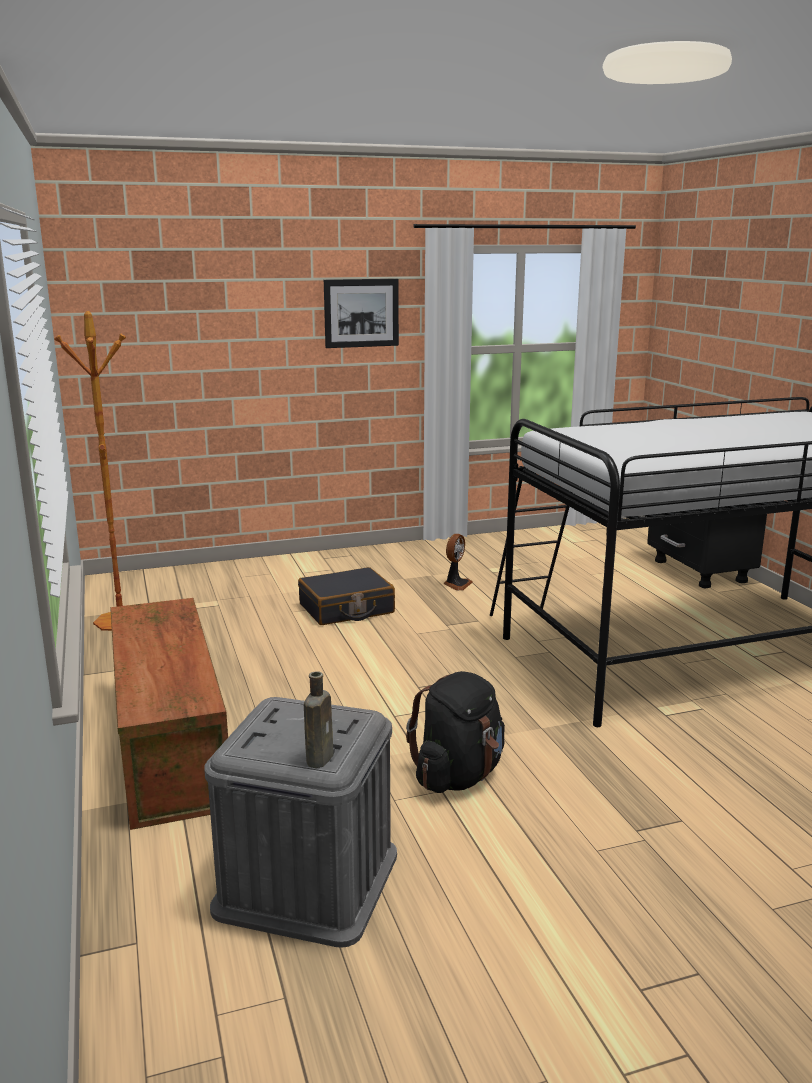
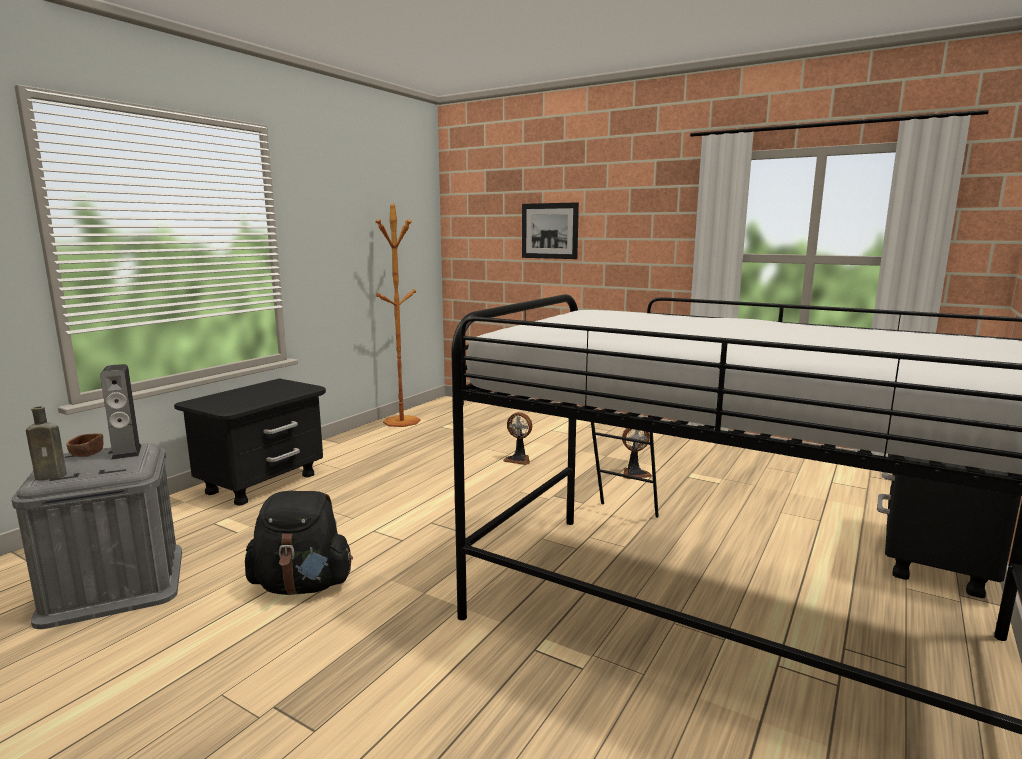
camera: 50 degrees right, 5 degrees down
brown bench [110,598,228,830] -> black nightstand [174,378,326,506]
black suitcase [298,567,395,625] -> fan [503,412,532,465]
picture [324,279,399,348] -> picture moved to [522,202,579,259]
none -> brown bowl [67,434,103,457]
none -> speaker [100,364,142,460]

